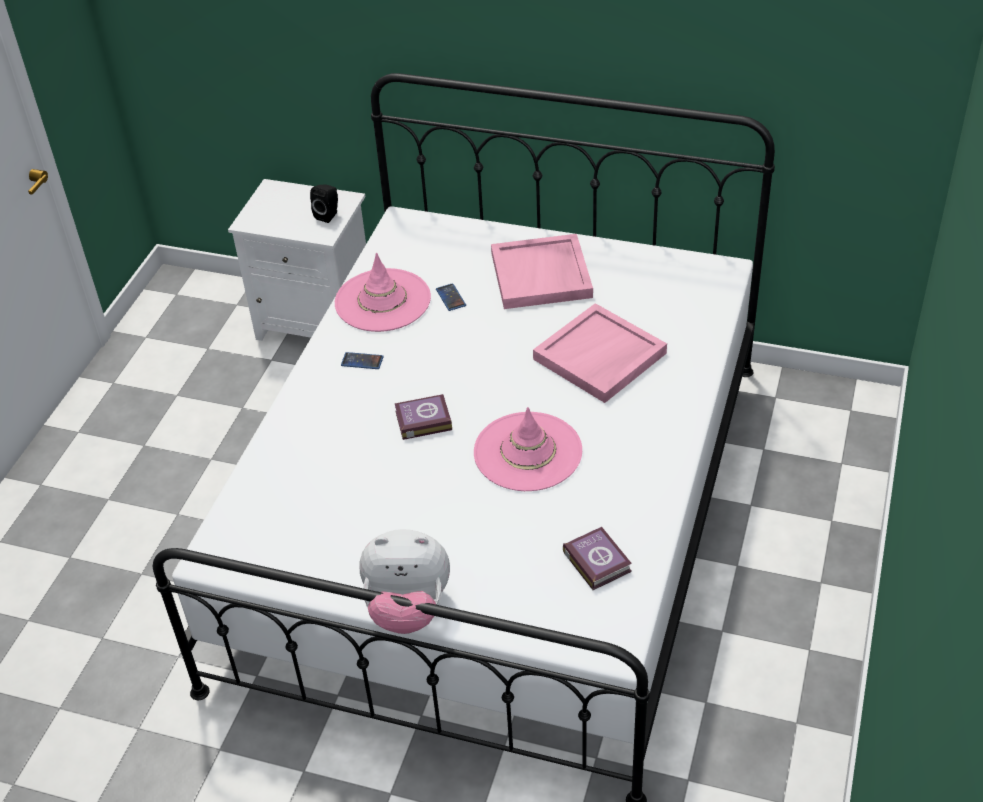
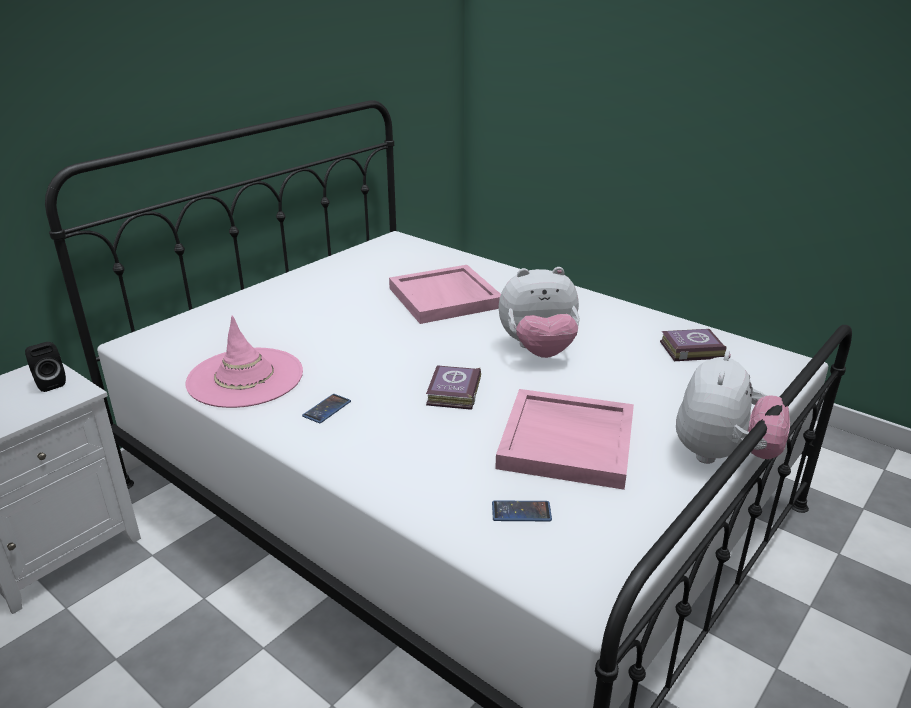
camera: 70 degrees left, 15 degrees down
phone [436,283,466,311] -> phone moved to [492,500,552,521]
pink hat [474,407,582,491] -> plush toy [499,267,580,358]
pink tray [491,234,593,309] -> pink tray moved to [495,389,634,490]

